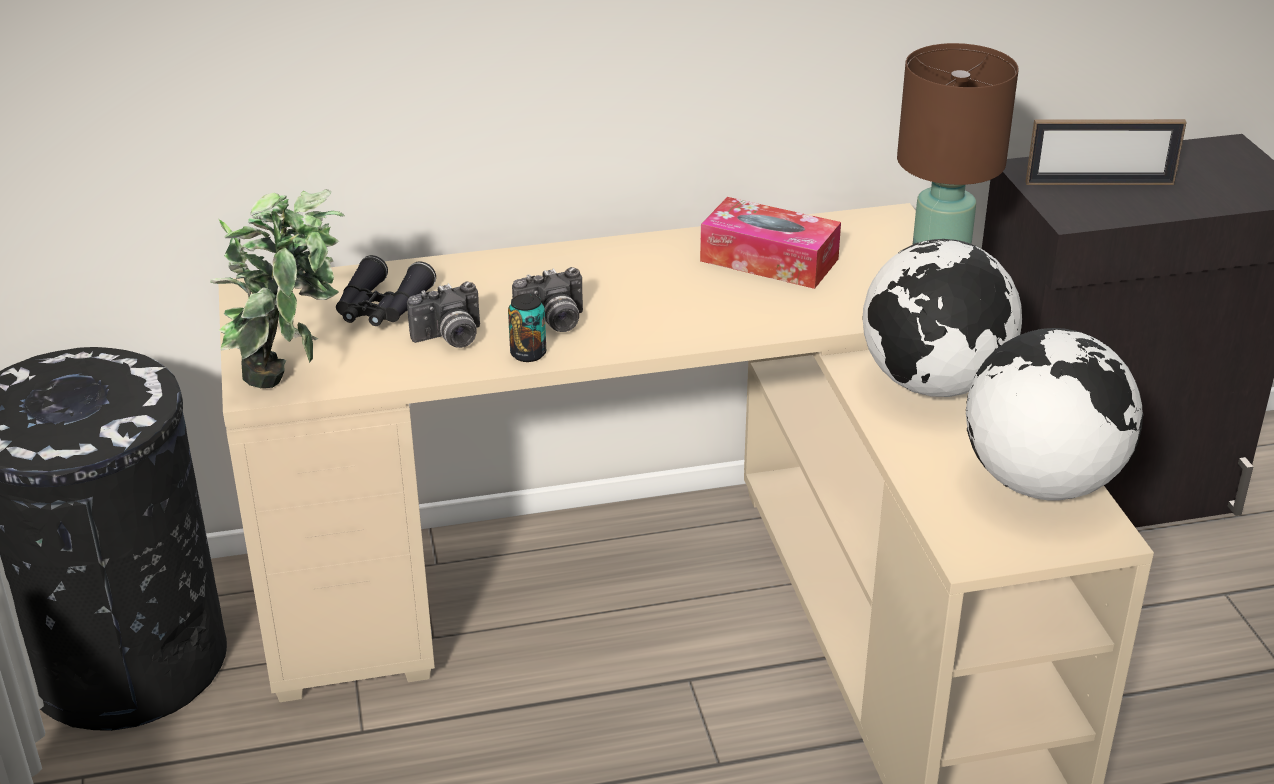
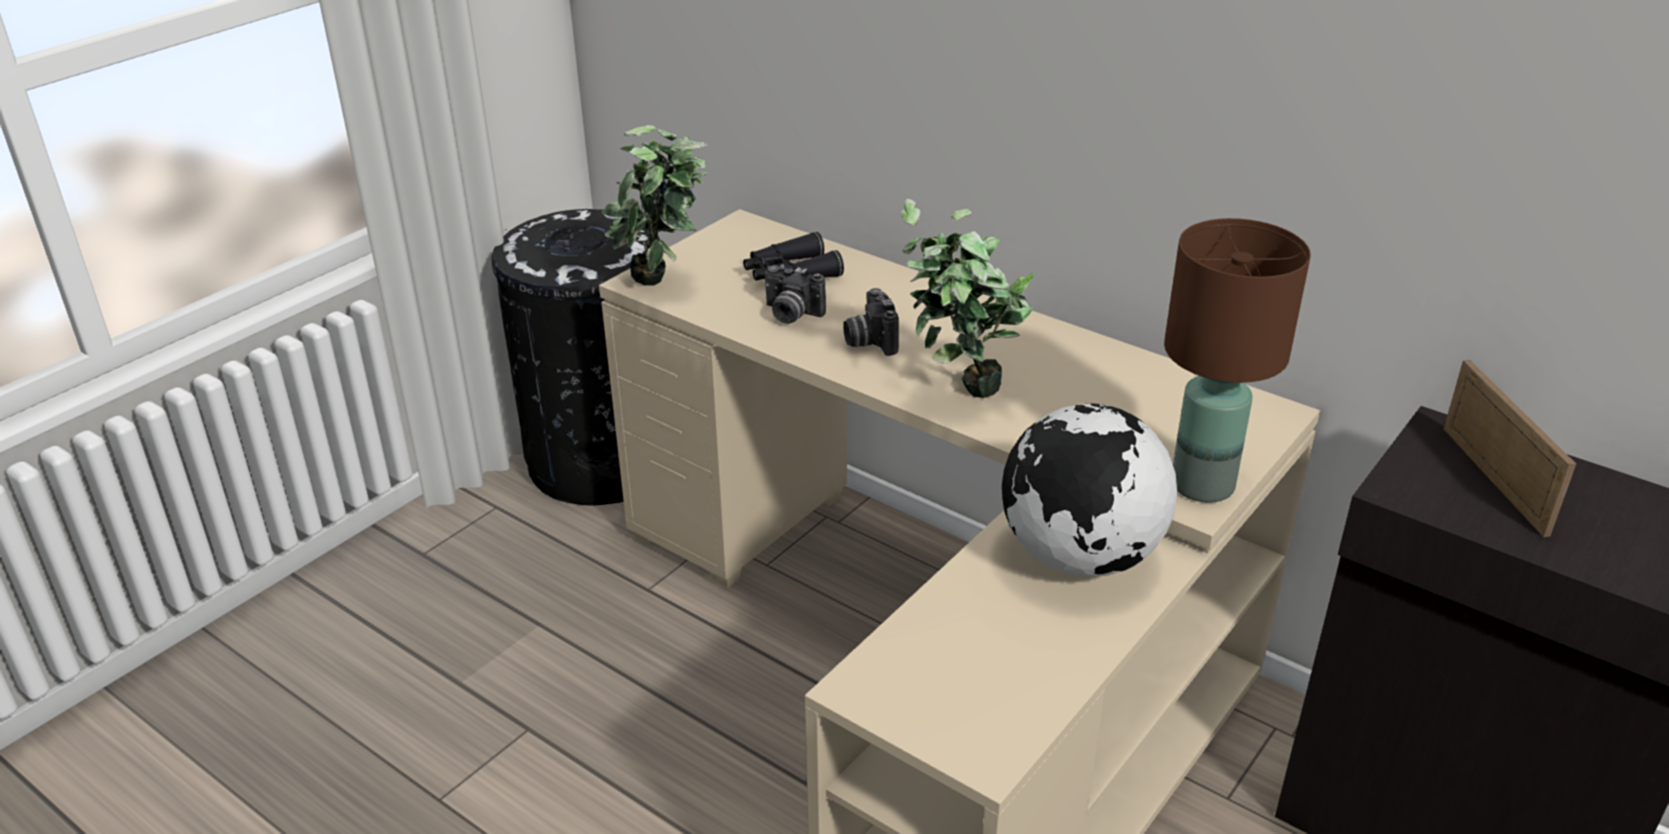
camera: 50 degrees right, 0 degrees up
can [508,294,546,362] -> none
camera [512,267,583,332] -> camera turned 45 degrees clockwise [843,288,899,356]
tissue box [700,197,841,289] -> none
globe [966,328,1143,500] -> none
picture frame [1026,119,1187,185] -> picture frame turned 150 degrees counterclockwise [1444,360,1576,537]
none -> potted plant [901,199,1034,398]

